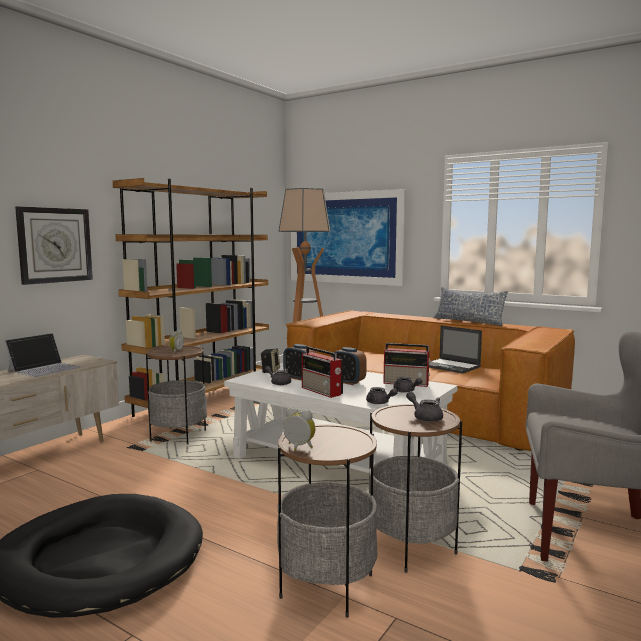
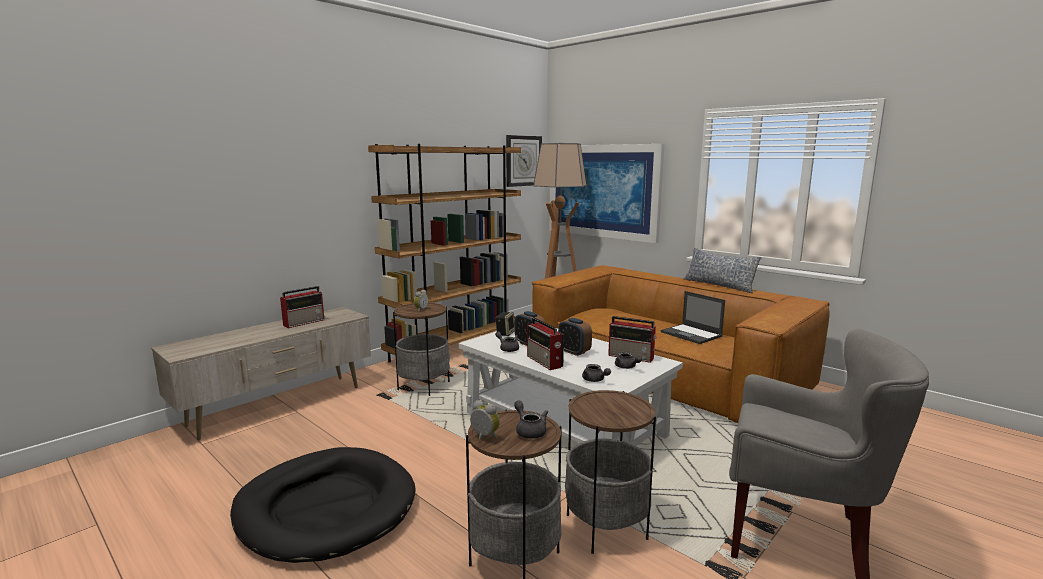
camera: 10 degrees right, 5 degrees up
laptop [5,333,80,377] -> radio [280,286,324,328]
wall clock [15,206,93,285] -> wall clock moved to [506,135,542,187]
grey teapot [406,391,443,422] -> grey teapot moved to [514,400,548,439]

